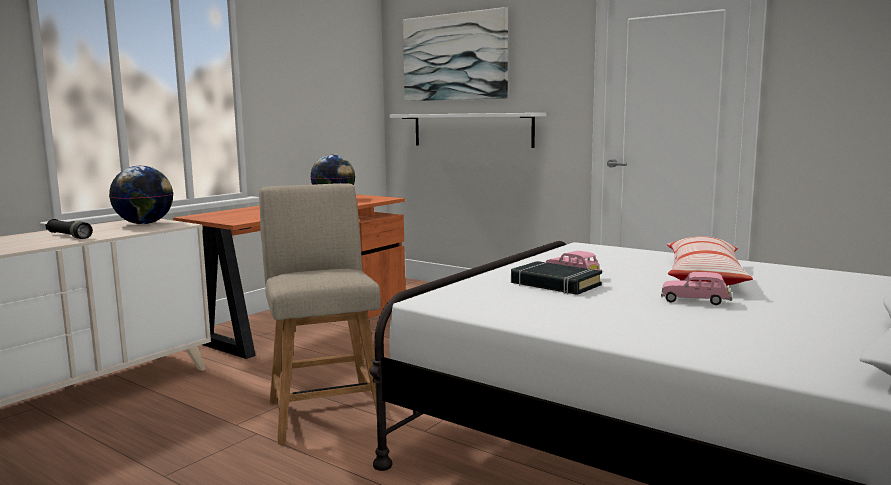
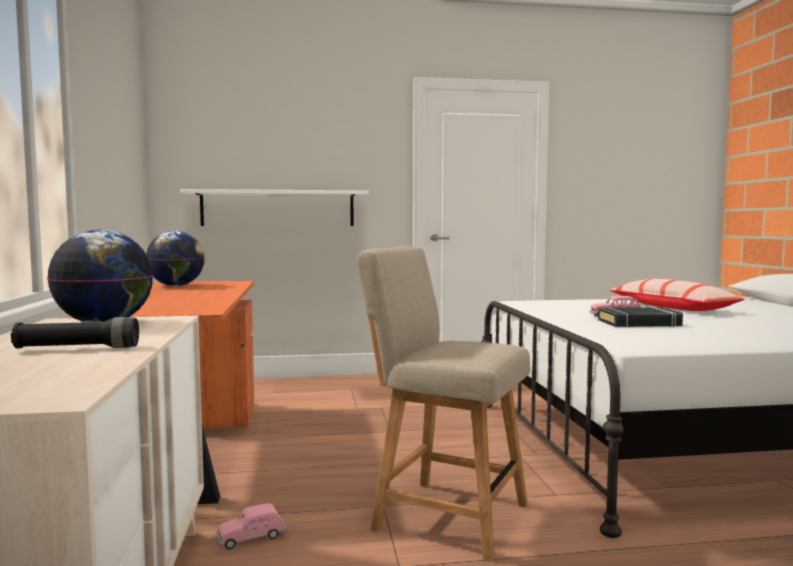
camera: 45 degrees left, 5 degrees down
picture [403,7,508,101] -> none
pink toy car [661,272,732,305] -> pink toy car moved to [216,503,288,550]

